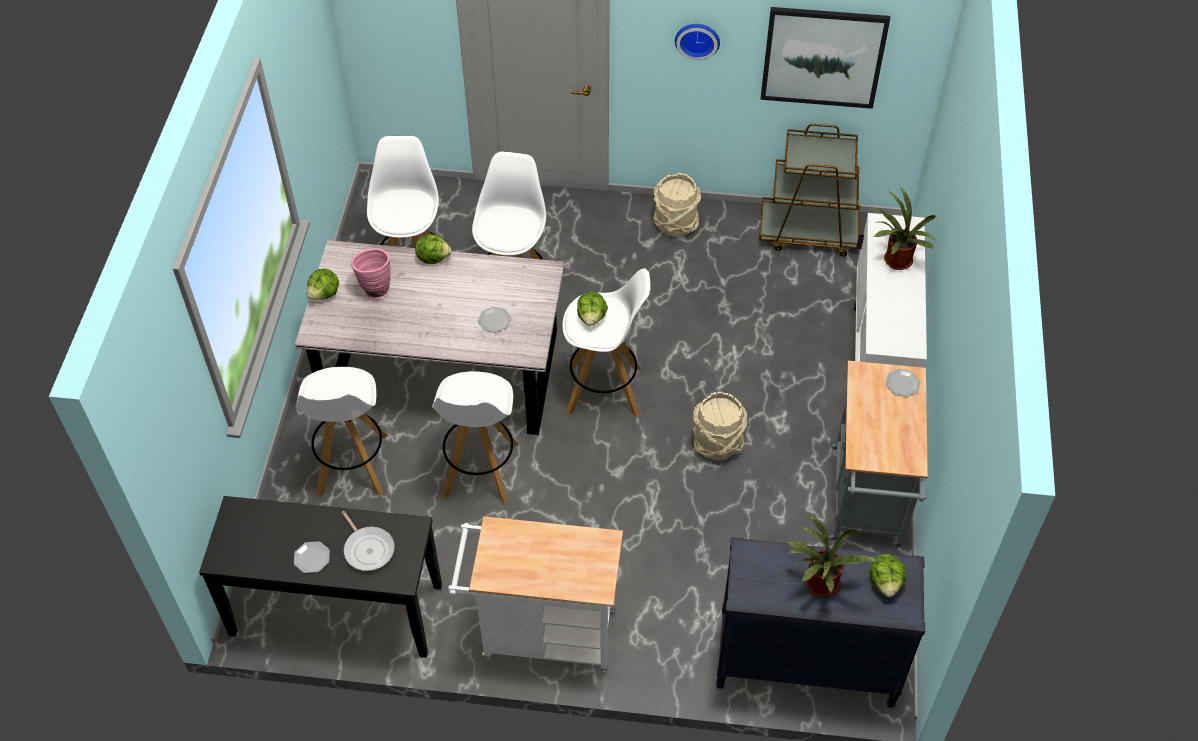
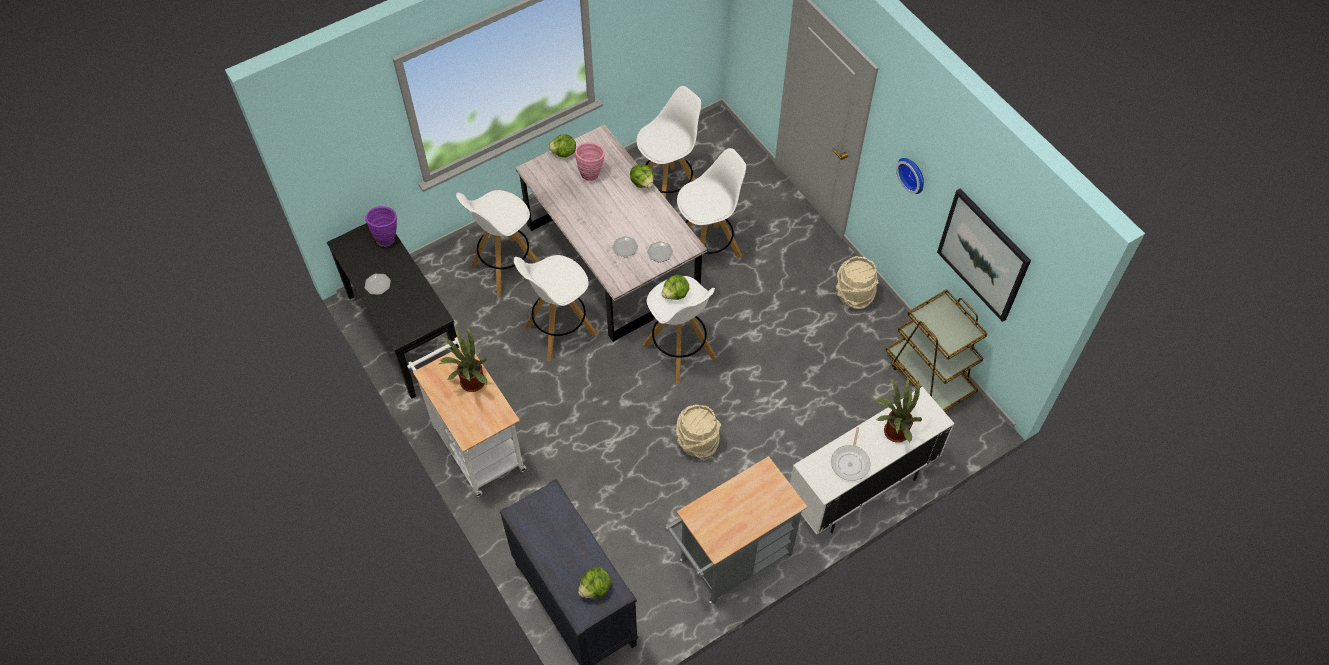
camera: 50 degrees right, 5 degrees up
frying pan [342,511,395,571] -> frying pan moved to [831,427,870,481]
potted plant [786,515,879,597] -> potted plant moved to [439,325,487,392]
plate [886,369,920,397] -> plate moved to [647,241,673,263]
none -> purple vase [365,206,397,247]

